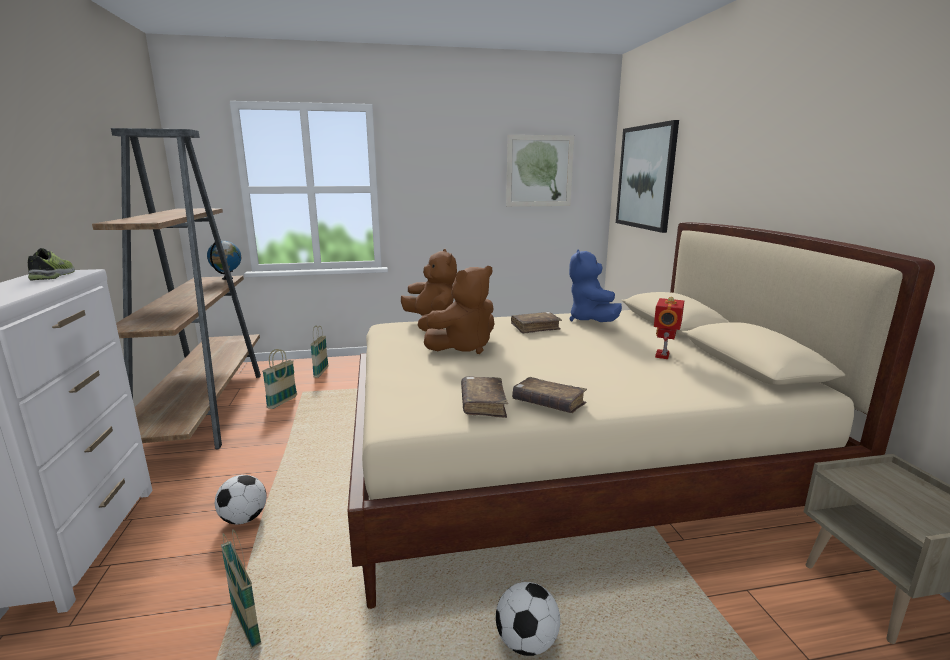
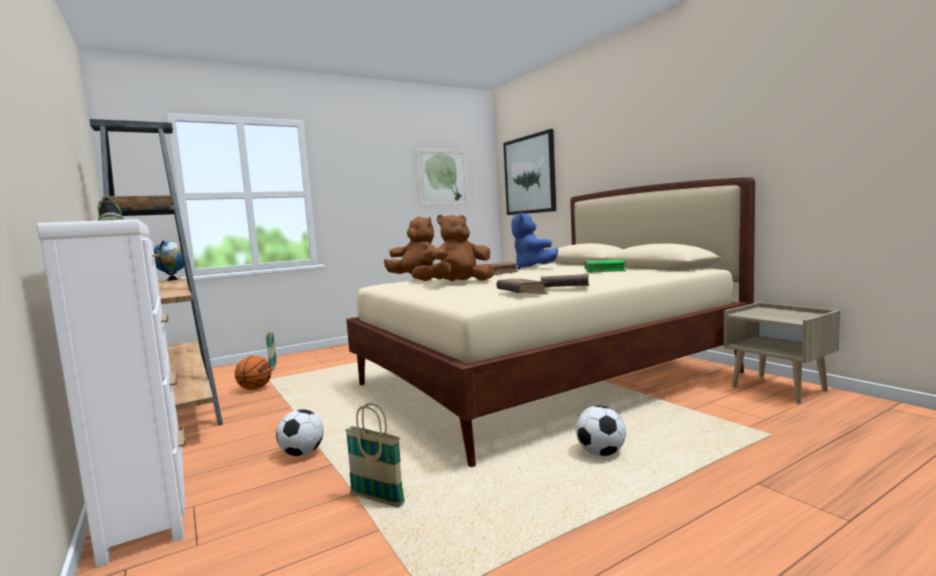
camera: 20 degrees left, 10 degrees down
basket [262,349,297,409] -> basketball [235,356,272,390]
brown plush toy [424,266,495,354] -> brown plush toy turned 150 degrees counterclockwise [429,215,494,281]
toy robot [654,297,684,359] -> green book [584,259,626,273]

